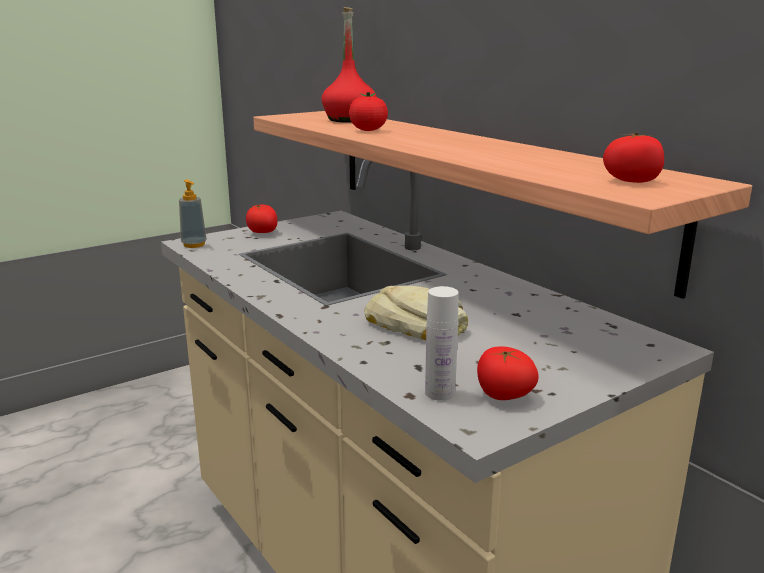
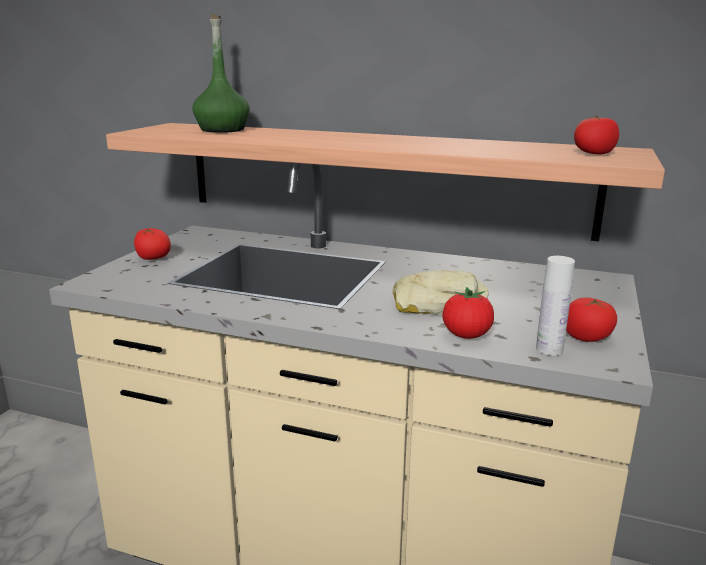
camera: 35 degrees left, 0 degrees up
soap dispenser [179,180,207,248] -> none
red bottle [321,7,377,123] -> green bottle [192,14,250,133]
tomato [349,92,388,131] -> tomato moved to [443,287,494,339]

